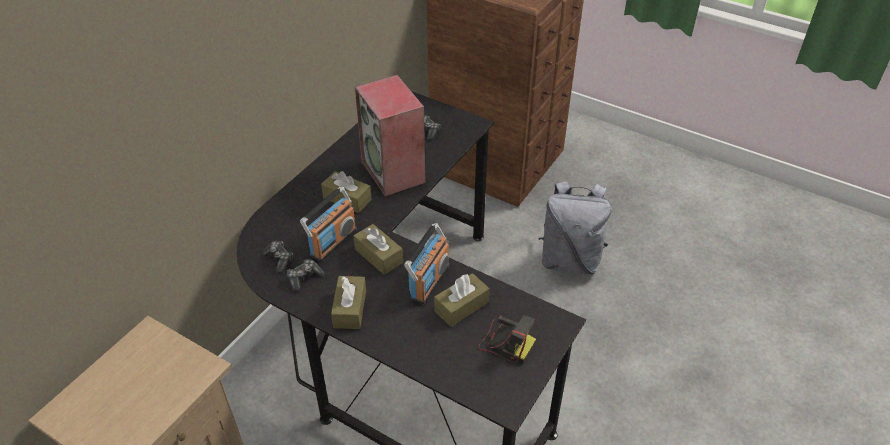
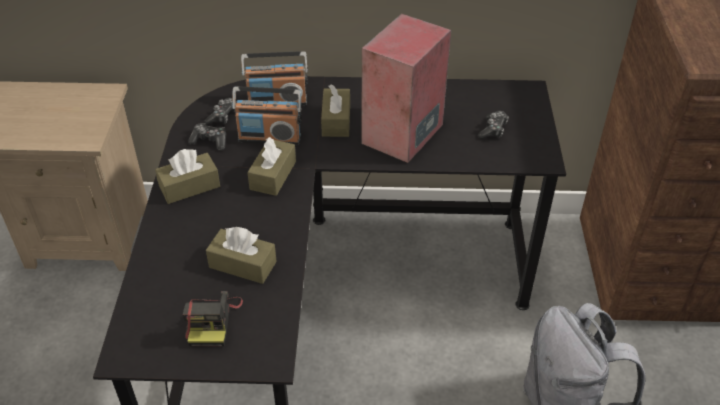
camera: 60 degrees right, 0 degrees up
radio [404,223,449,304] -> radio moved to [241,51,308,105]

